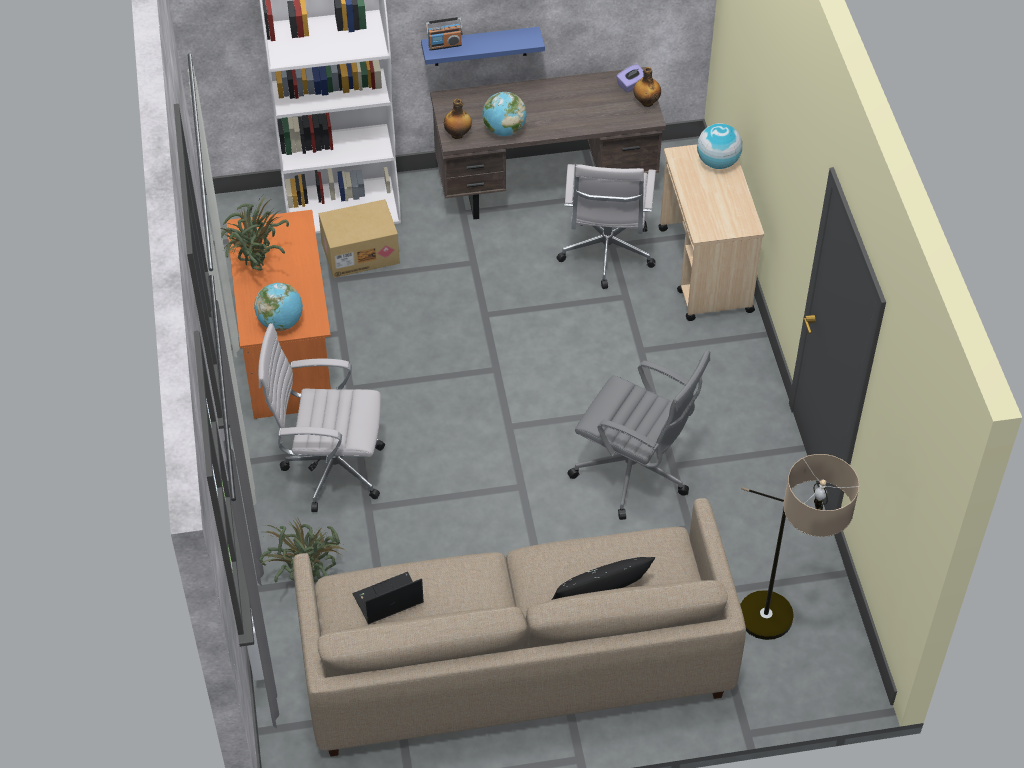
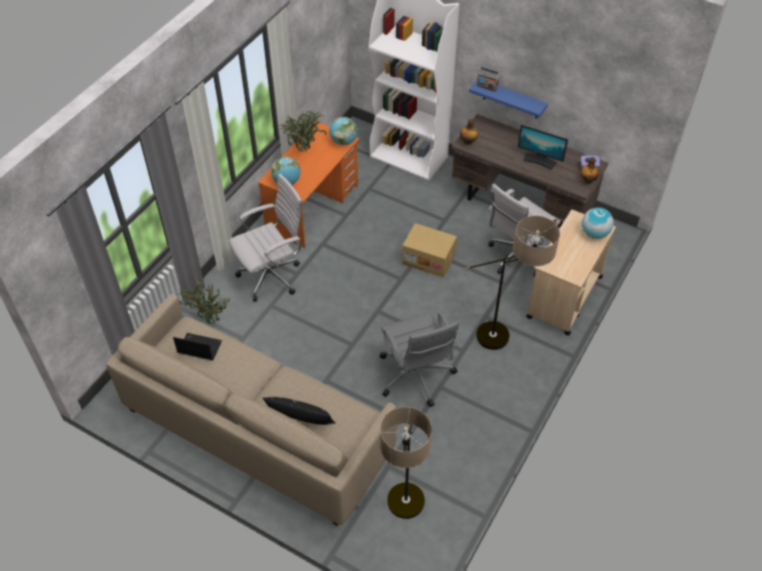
camera: 40 degrees right, 0 degrees up
white office chair [258,323,385,512] -> white office chair turned 105 degrees clockwise [229,174,303,302]
cardboard box [319,199,400,278] -> cardboard box moved to [402,223,457,278]
globe [482,92,527,136] -> globe moved to [329,117,358,145]
none -> floor lamp [463,216,560,350]
none -> monitor [518,125,568,170]

